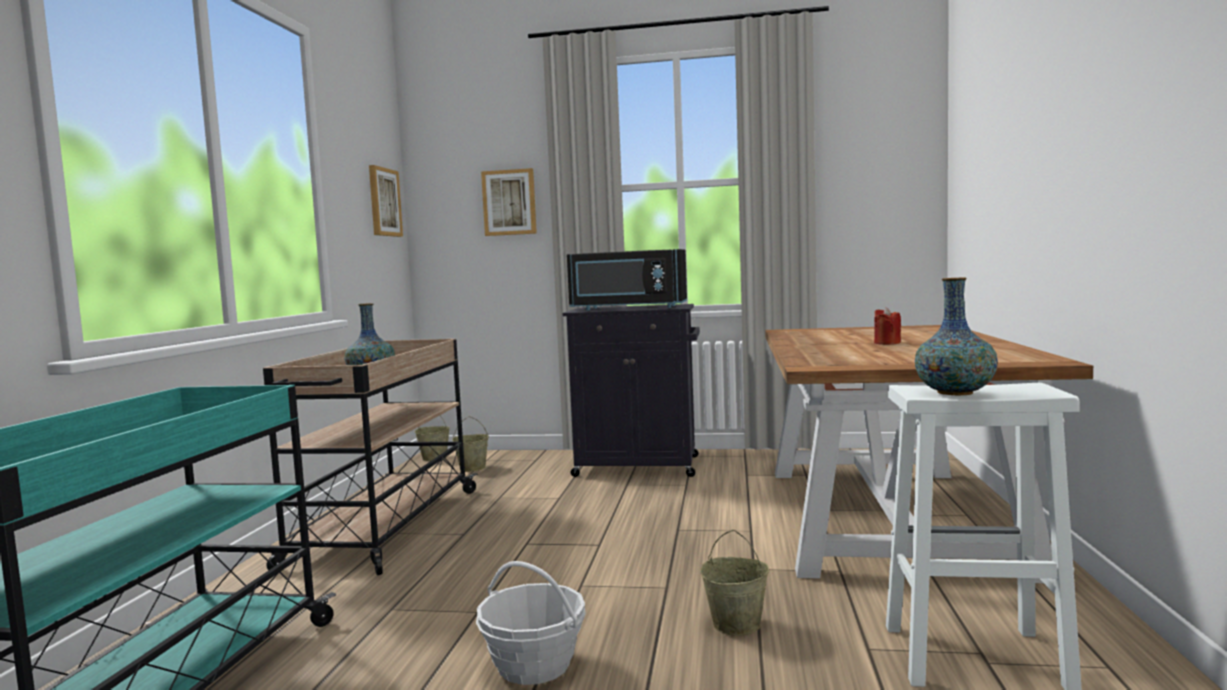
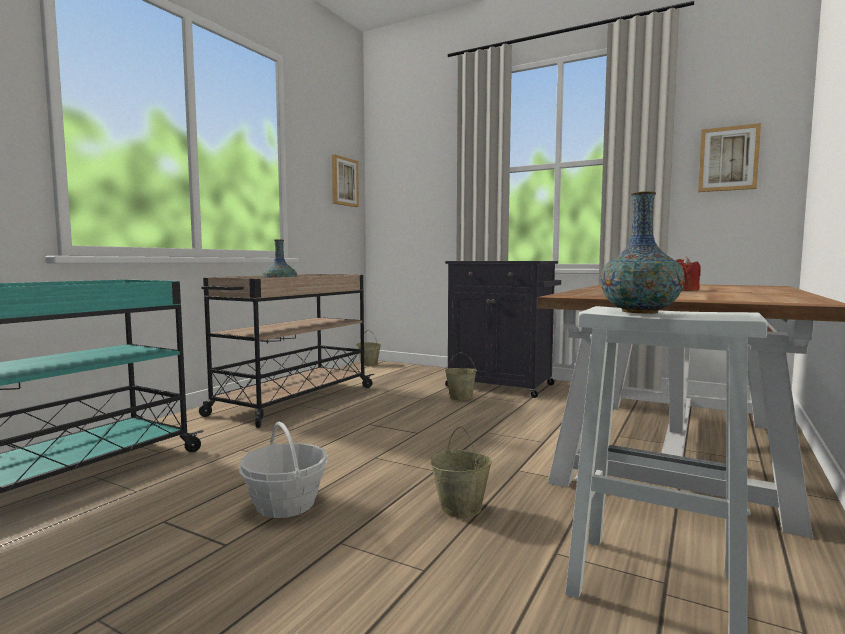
camera: 20 degrees right, 0 degrees up
beige bucket [452,416,489,472] -> beige bucket moved to [445,352,477,401]
picture [481,168,537,236] -> picture moved to [698,123,761,192]
black microwave [567,249,687,311] -> none

